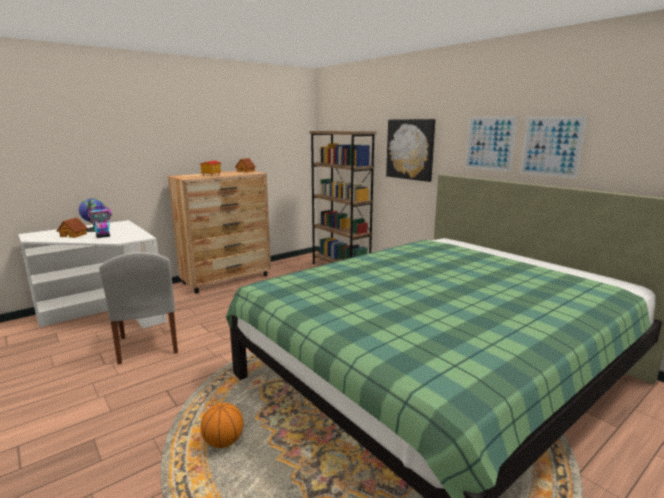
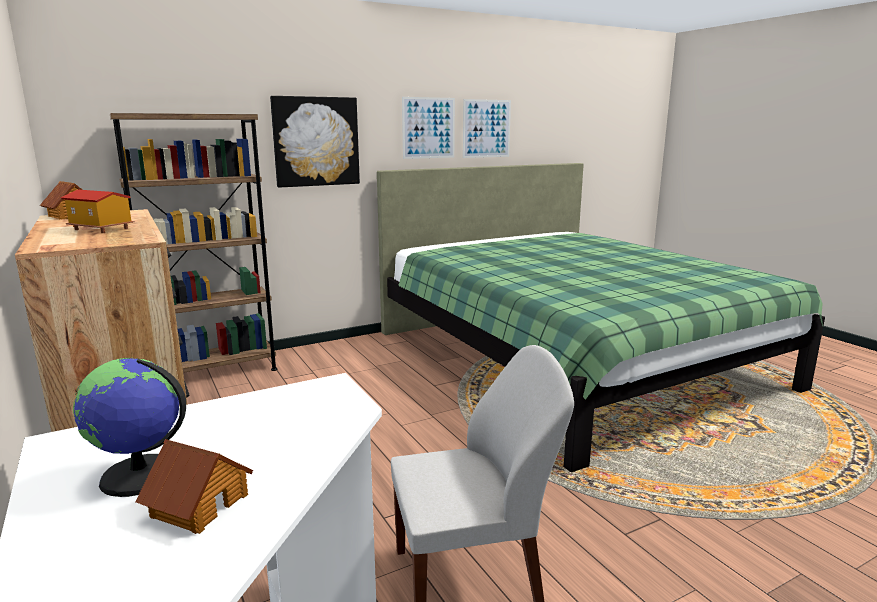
camera: 80 degrees left, 0 degrees up
toy robot [88,203,112,238] -> none
basketball [200,403,244,448] -> none

